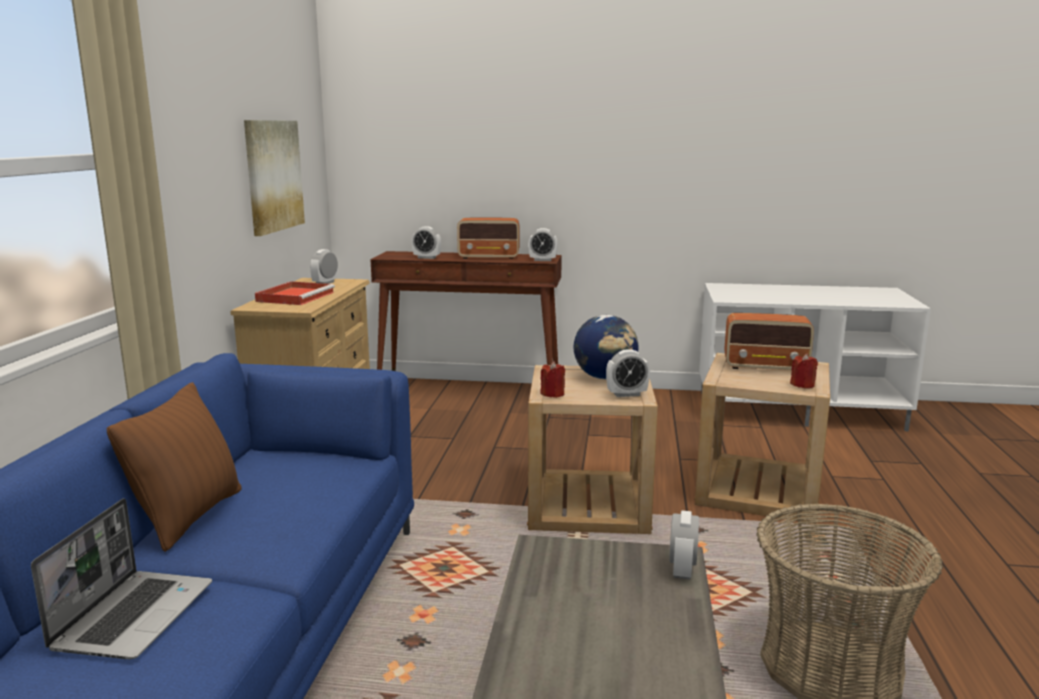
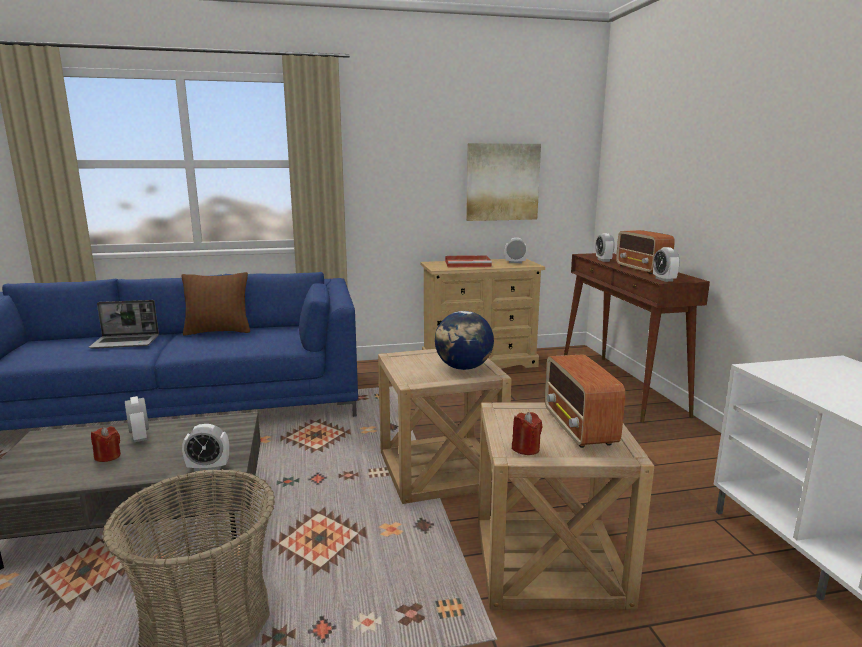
camera: 70 degrees right, 0 degrees up
red candle [540,361,565,398] -> red candle moved to [91,426,121,462]
alarm clock [606,349,650,397] -> alarm clock moved to [125,396,149,442]

